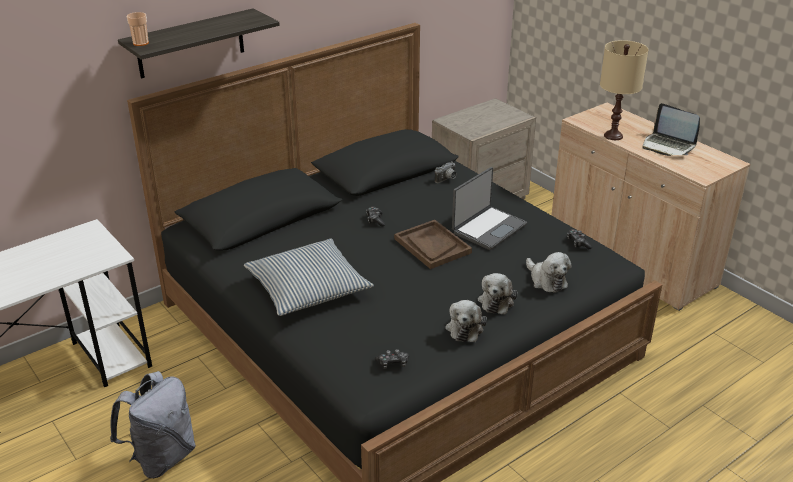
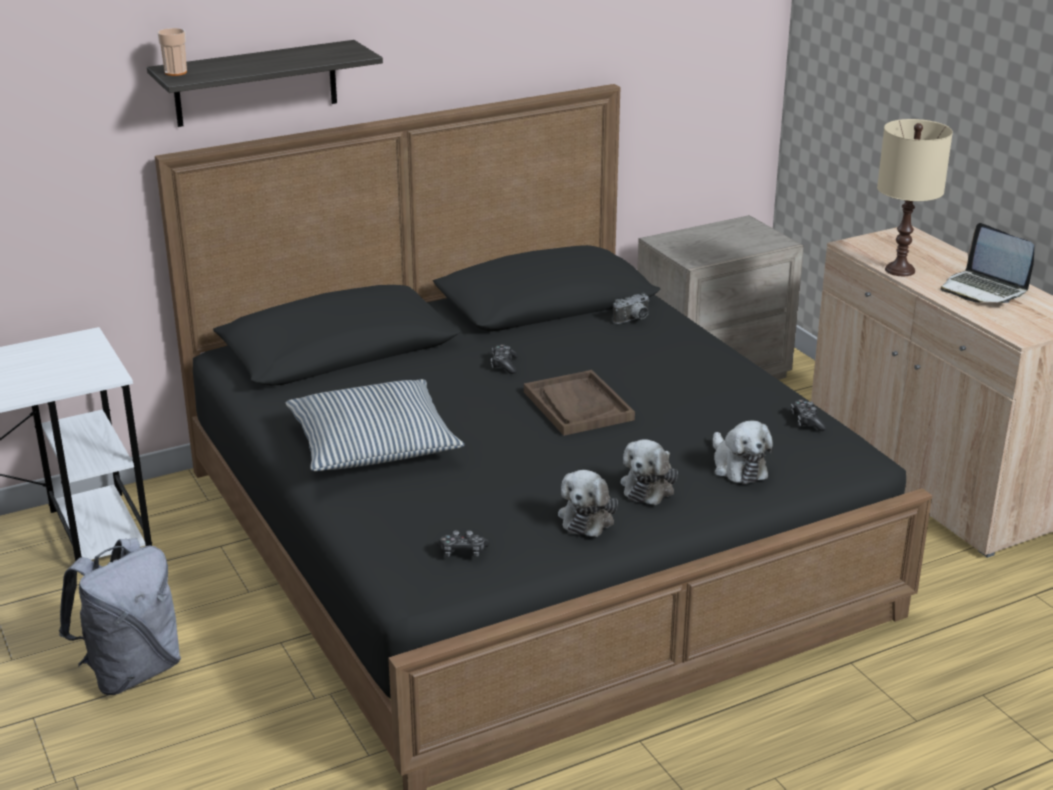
camera: 10 degrees right, 5 degrees down
laptop [452,167,527,250] -> none

